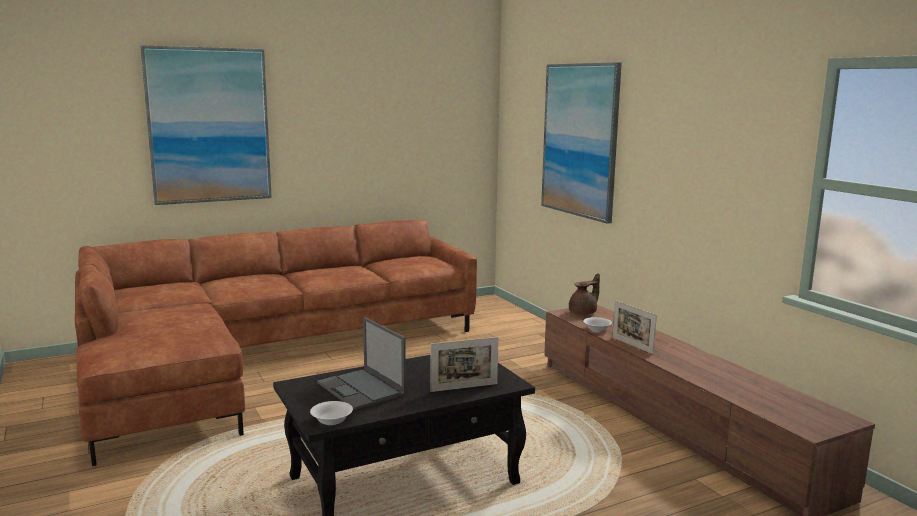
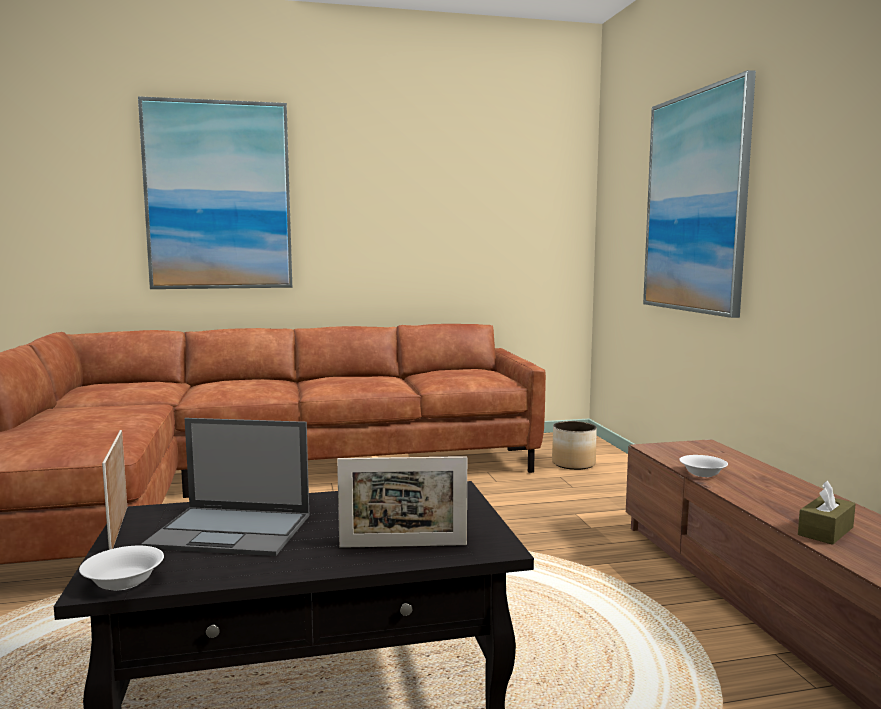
camera: 15 degrees right, 5 degrees down
laptop [317,317,406,410] -> laptop turned 60 degrees counterclockwise [141,418,310,556]
brown teapot [569,273,600,315] -> none
picture frame [613,300,657,354] -> picture frame moved to [102,430,127,550]
none -> planter [552,421,597,470]
none -> brown tissue box [798,480,856,545]

